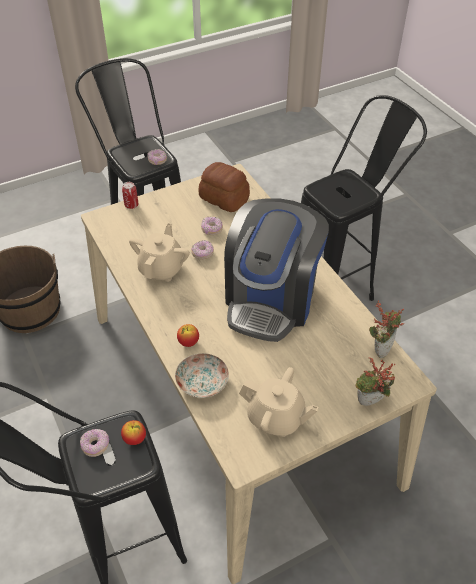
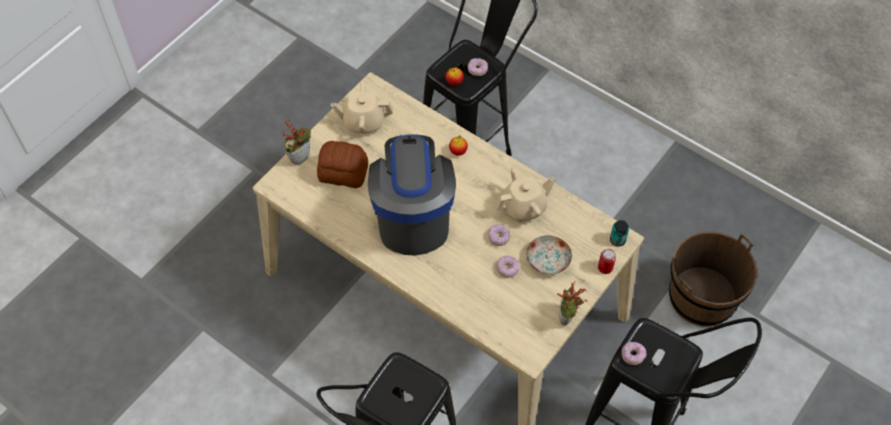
camera: 155 degrees right, 10 degrees up
beige teapot [129,223,190,282] -> beige teapot turned 105 degrees counterclockwise [495,168,555,222]
plate [175,353,229,398] -> plate moved to [526,235,572,275]
bread [198,162,250,212] -> bread moved to [317,141,368,188]
potted plant [369,301,404,358] -> potted plant moved to [557,281,587,326]
none -> can [610,220,629,247]

